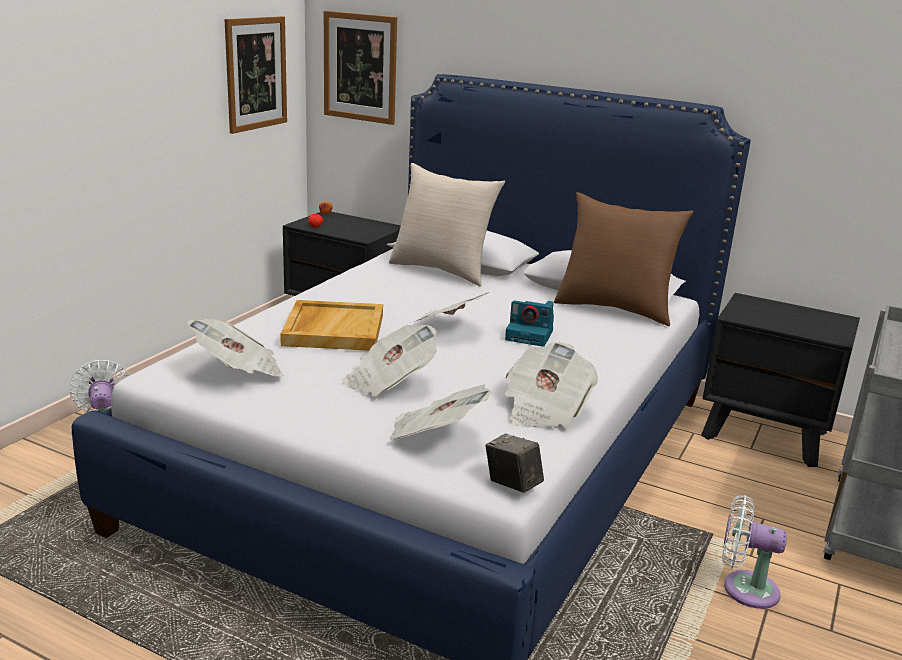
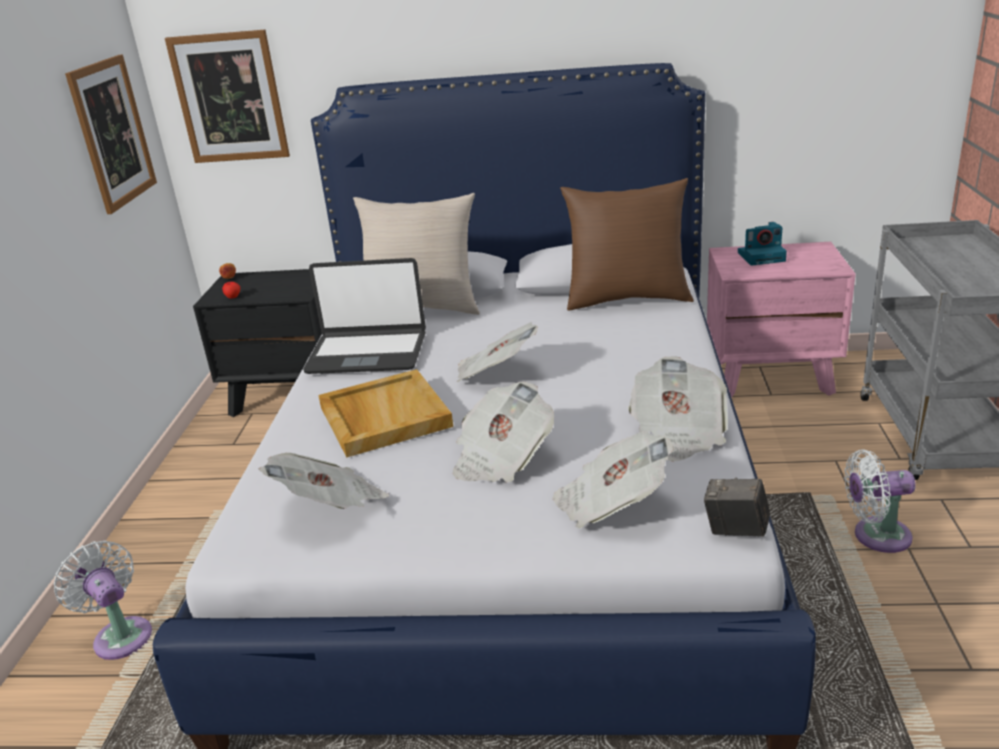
camera: 20 degrees left, 5 degrees up
camera [505,301,554,346] -> camera moved to [738,222,787,266]
black nightstand [701,293,860,467] -> pink nightstand [707,242,856,398]
none -> laptop [303,258,426,374]

